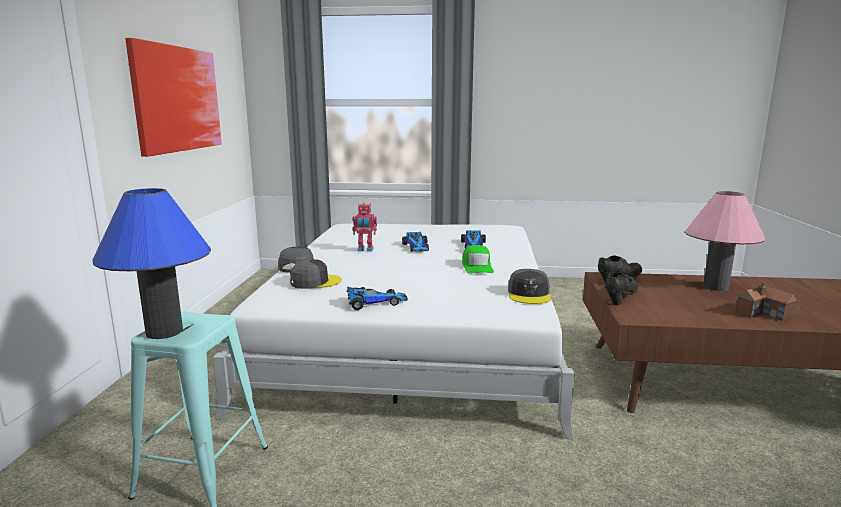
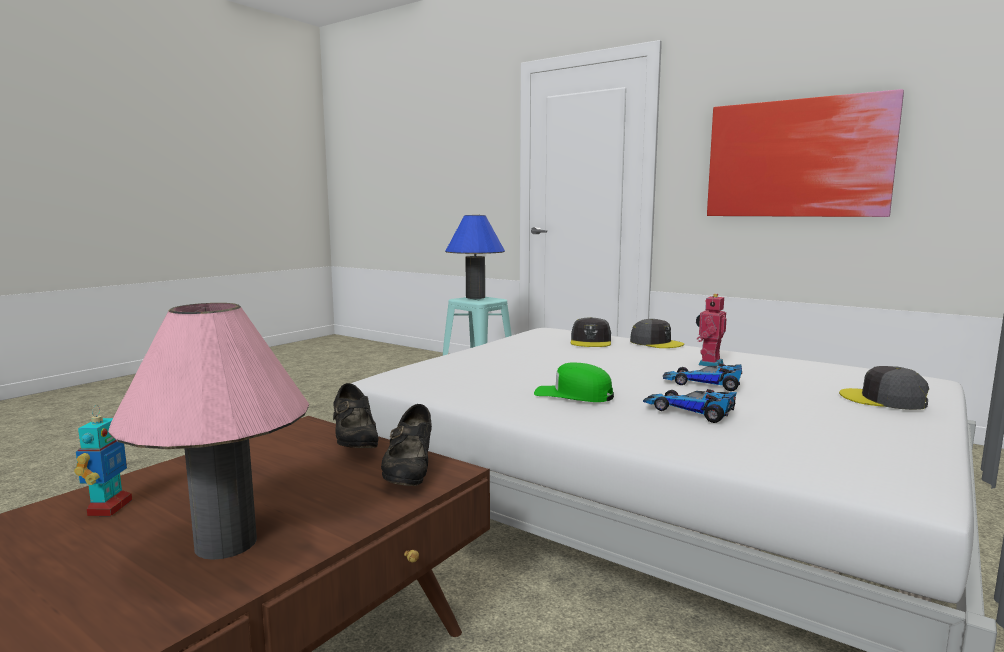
camera: 120 degrees right, 5 degrees down
toy car [347,287,408,310] -> none
grey cap [508,269,551,304] -> grey cap moved to [839,366,929,410]
toy house [736,283,800,321] -> toy robot [74,405,132,516]

